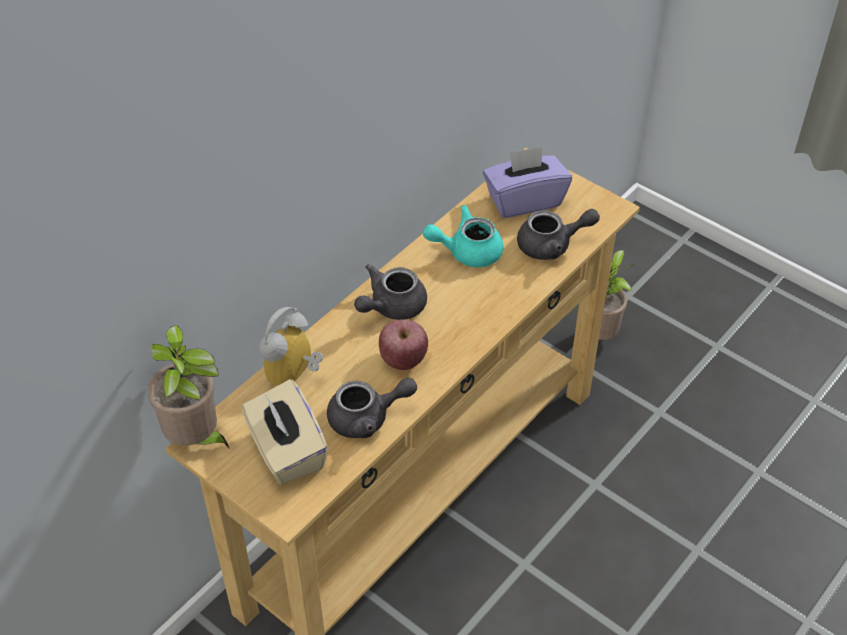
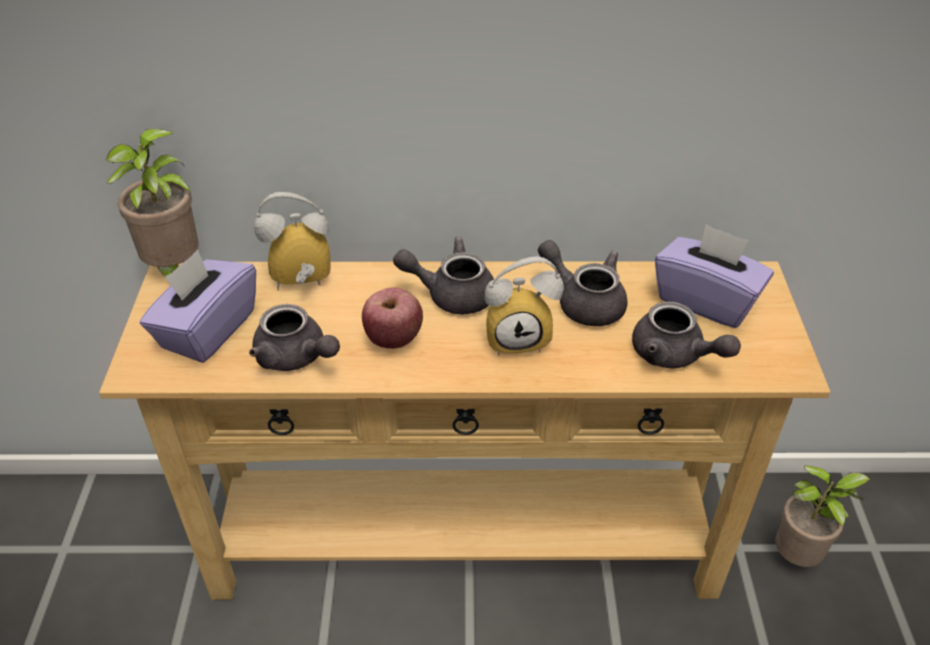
camera: 50 degrees right, 5 degrees down
beige tissue box [242,379,328,485] -> purple tissue box [140,250,256,363]
turquoise teapot [423,205,504,267] -> grey teapot [538,240,628,326]
none -> alarm clock [485,256,564,356]

